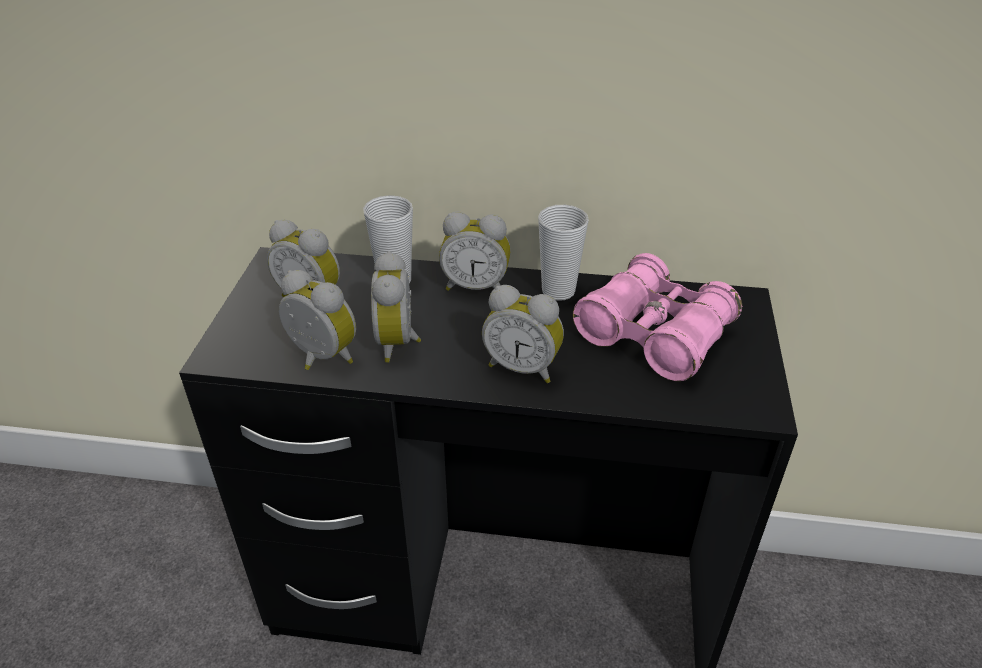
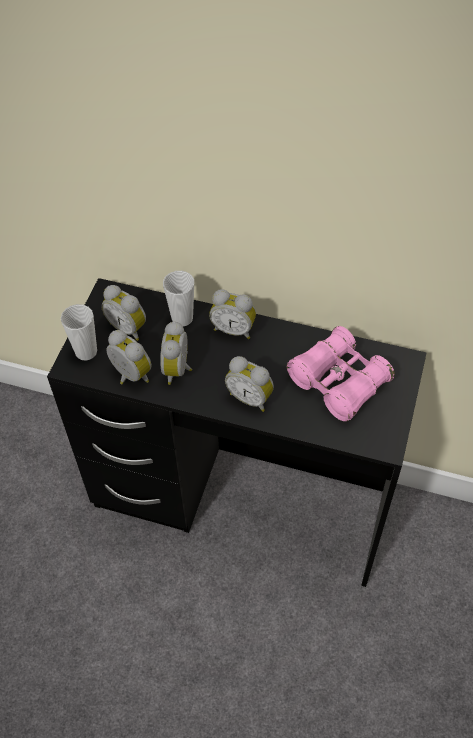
camera: 10 degrees right, 15 degrees up
cup [538,205,589,301] -> cup moved to [61,304,97,360]

